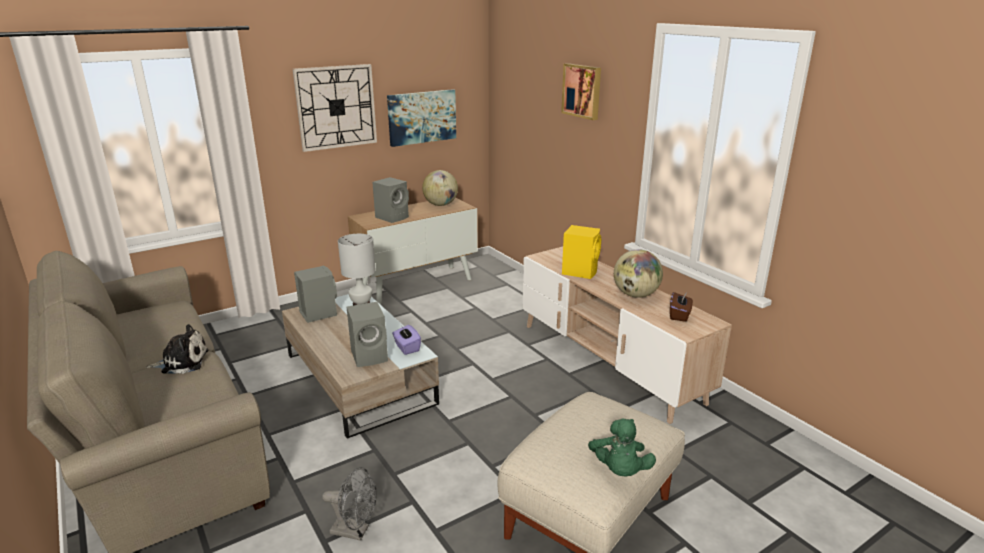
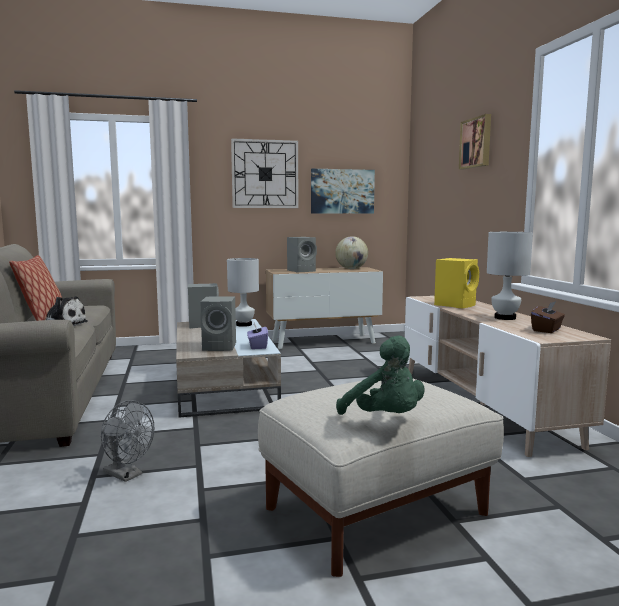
camera: 20 degrees right, 15 degrees down
green plush toy [588,418,656,477] -> green plush toy turned 60 degrees counterclockwise [336,336,425,415]
globe [614,249,663,298] -> white table lamp [487,232,532,320]
none -> pillow [9,255,62,321]

